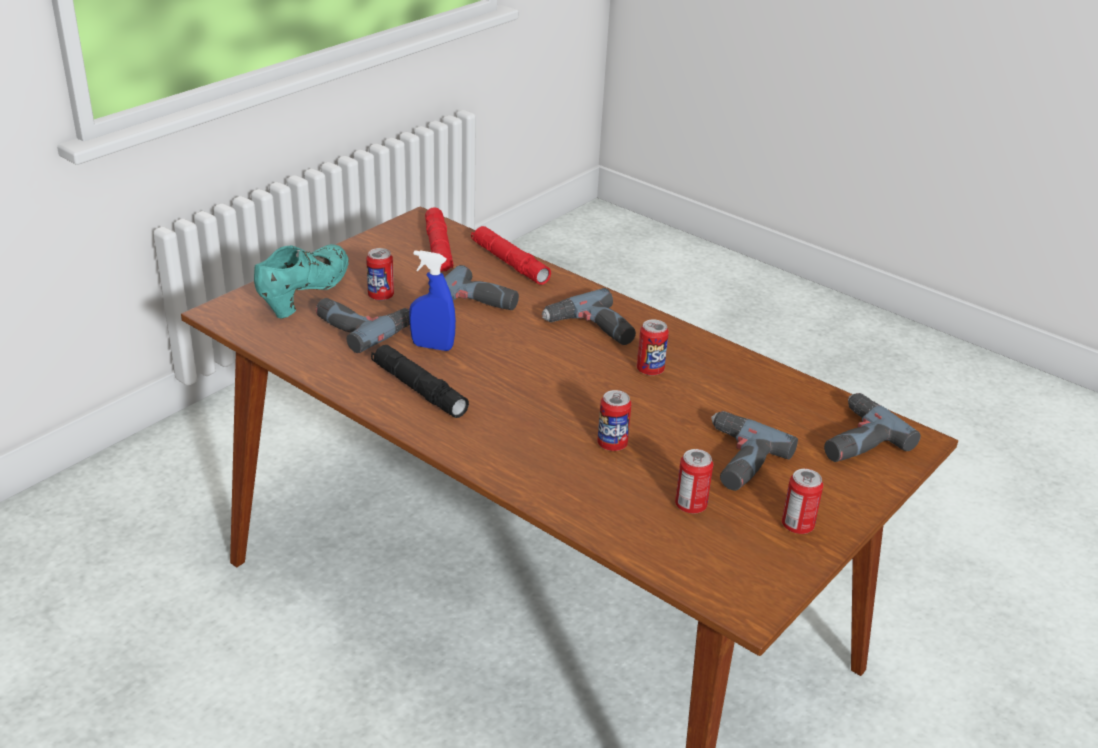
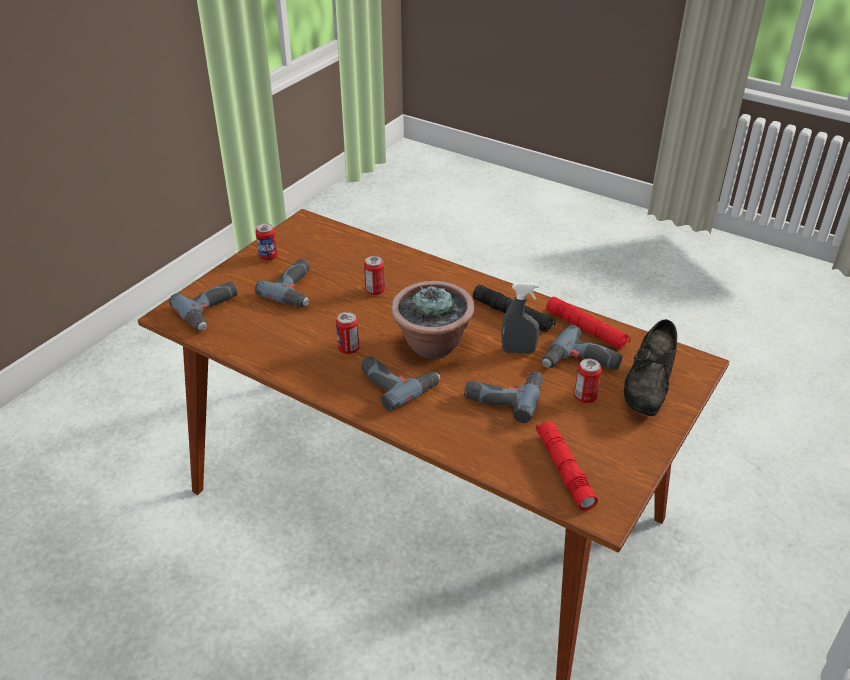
camera: 175 degrees right, 5 degrees up
turquoise shoe [254,244,349,319] -> black shoe [624,319,677,416]
blue spray bottle [409,250,456,351] -> grey spray bottle [501,283,539,354]
red flashlight [471,226,551,285] -> red flashlight moved to [546,296,631,349]
can [675,449,713,514] -> none
none -> potted plant [391,281,475,358]

